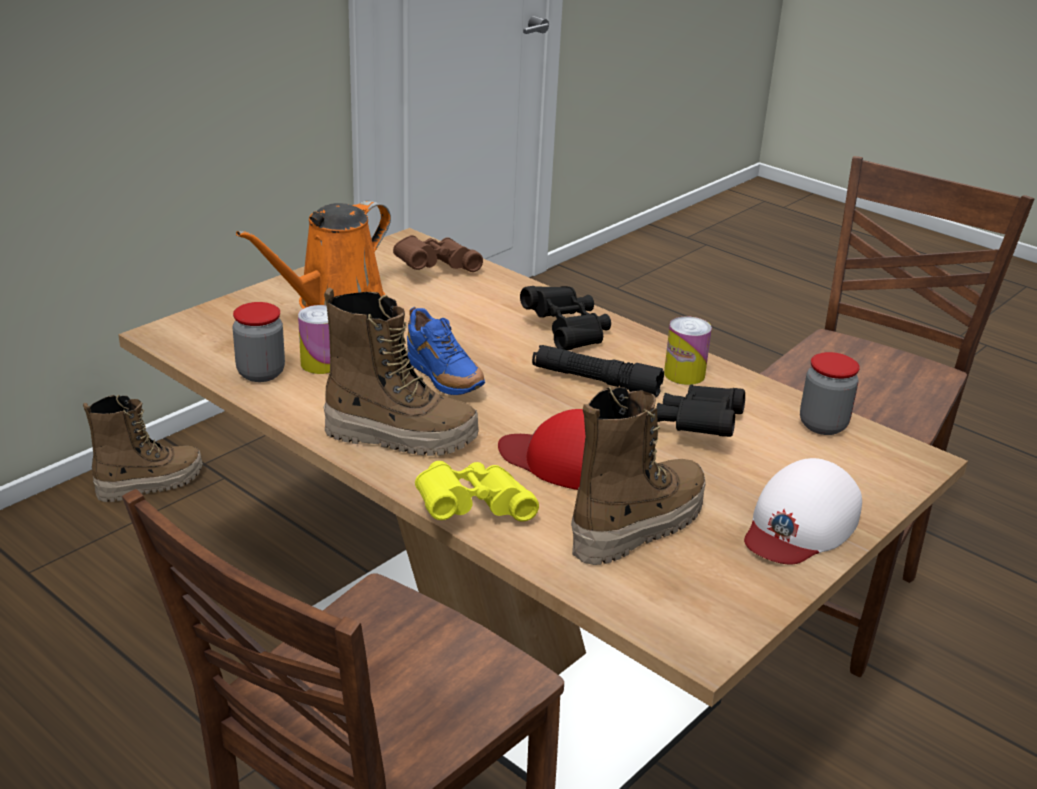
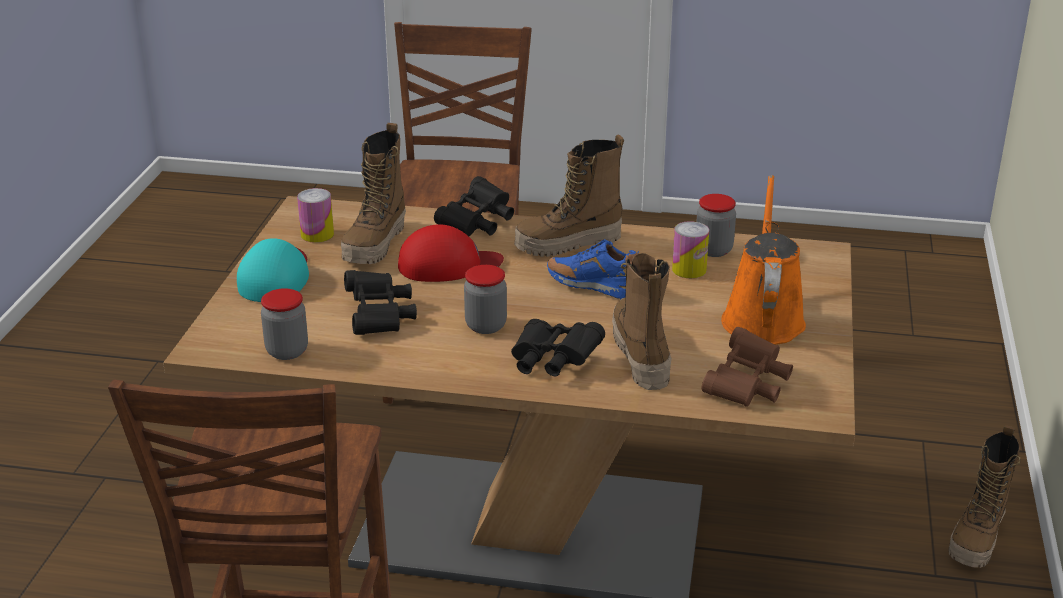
camera: 150 degrees right, 0 degrees up
yellow binoculars [415,461,539,522] -> black binoculars [434,176,514,236]
black flashlight [532,345,664,398] -> jar [464,265,507,334]
can [664,316,712,385] -> can moved to [297,188,334,243]
white cap [744,458,862,564] -> turquoise cap [237,238,309,302]
none -> boot [612,253,672,390]

